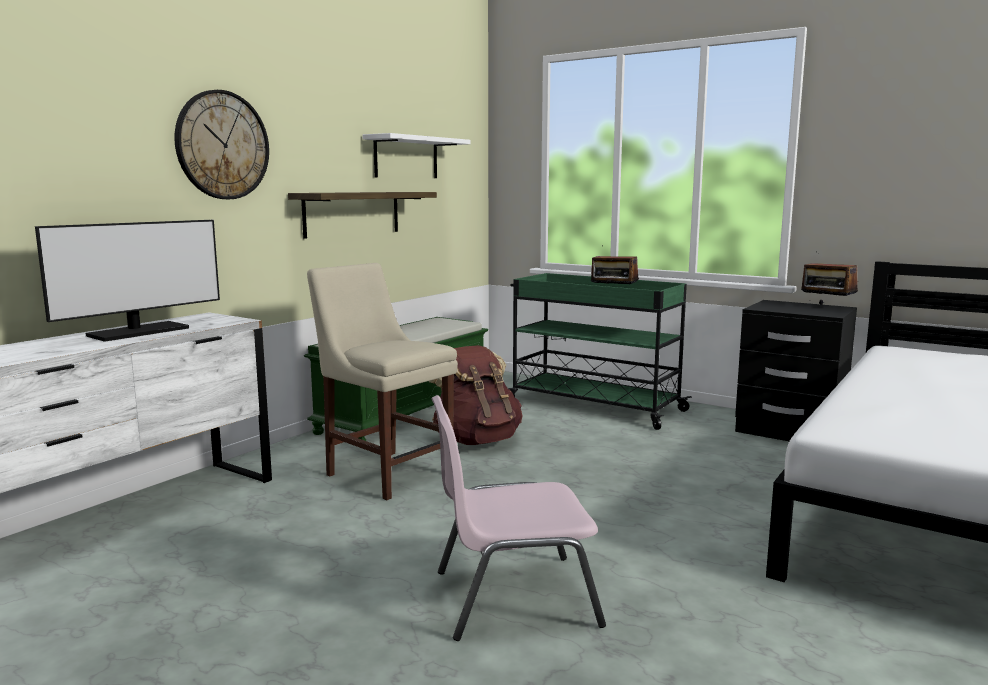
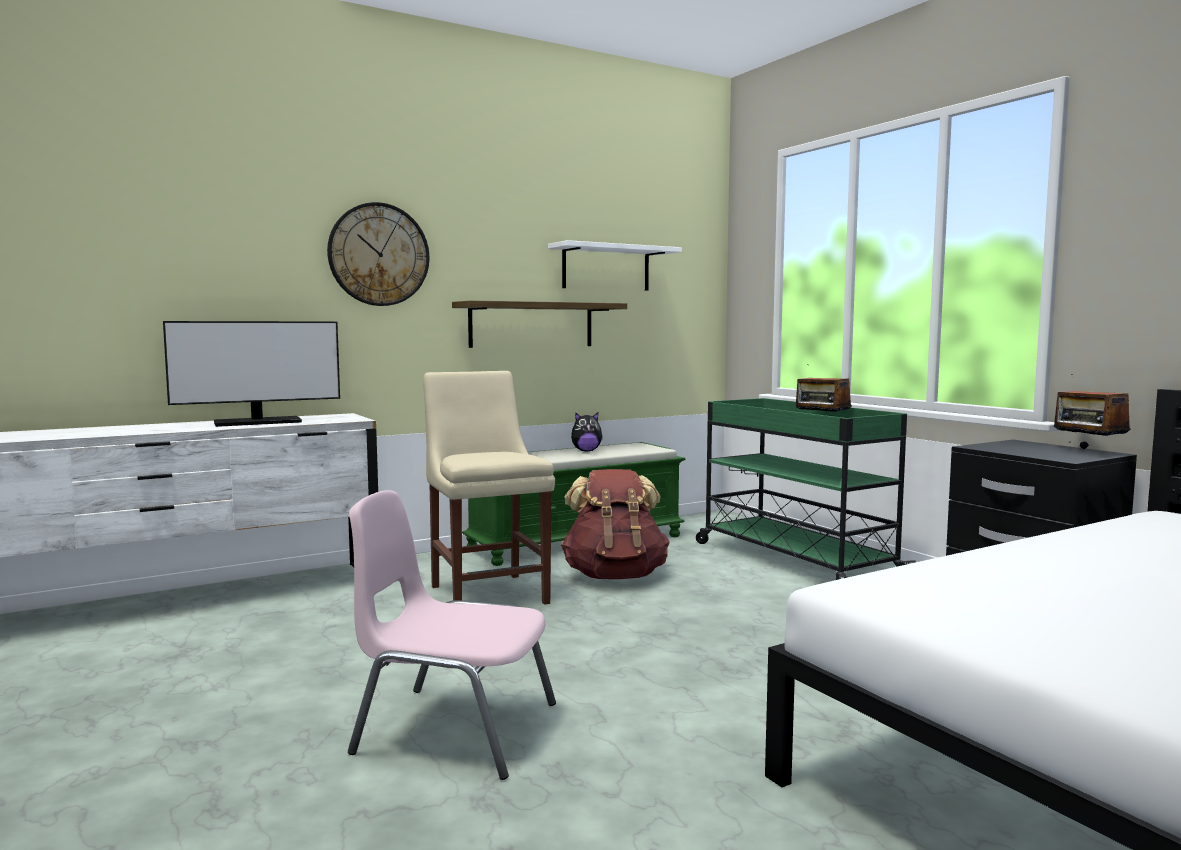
camera: 25 degrees right, 5 degrees down
none -> plush toy [571,412,603,452]

